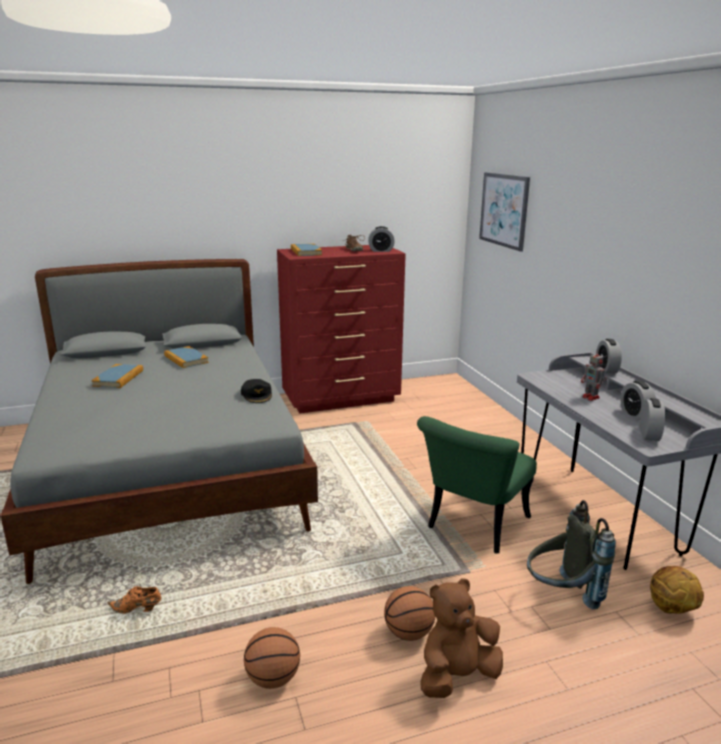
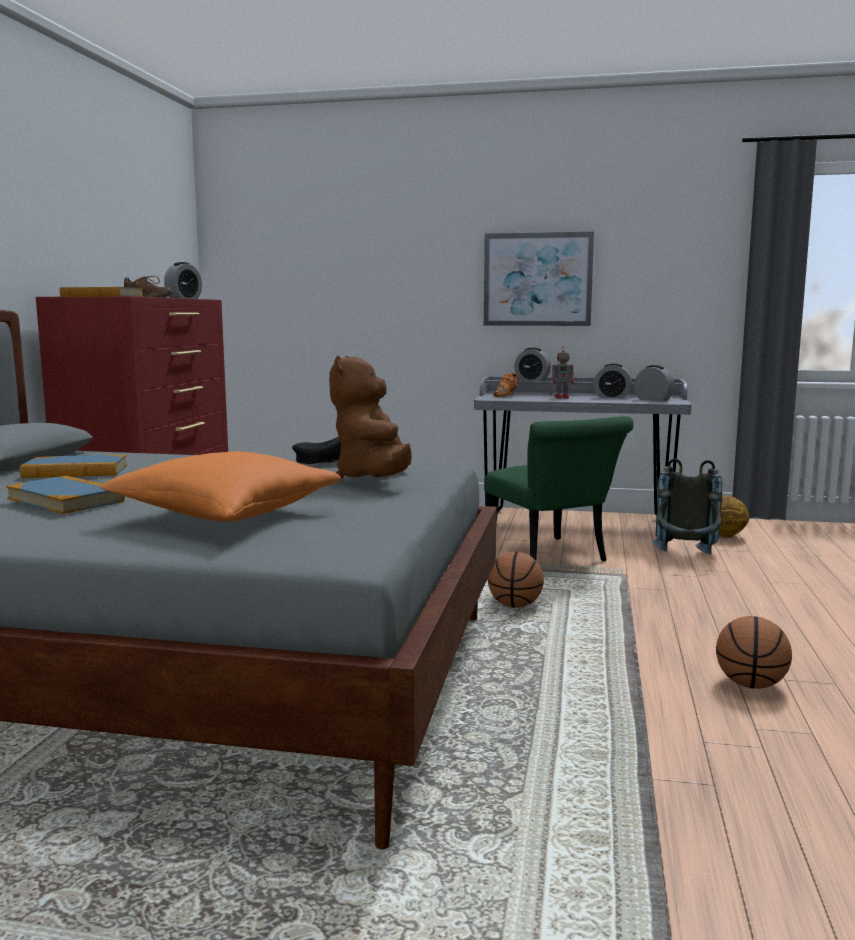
camera: 60 degrees left, 10 degrees down
orange shoe [107,586,162,614] -> orange shoe moved to [493,373,519,397]
basketball [384,586,435,641] -> basketball moved to [488,552,544,608]
brown plush toy [420,578,503,698] -> brown plush toy moved to [329,355,412,480]
picture [479,172,530,252] -> picture moved to [484,232,594,326]
none -> orange pillow [100,451,341,522]

